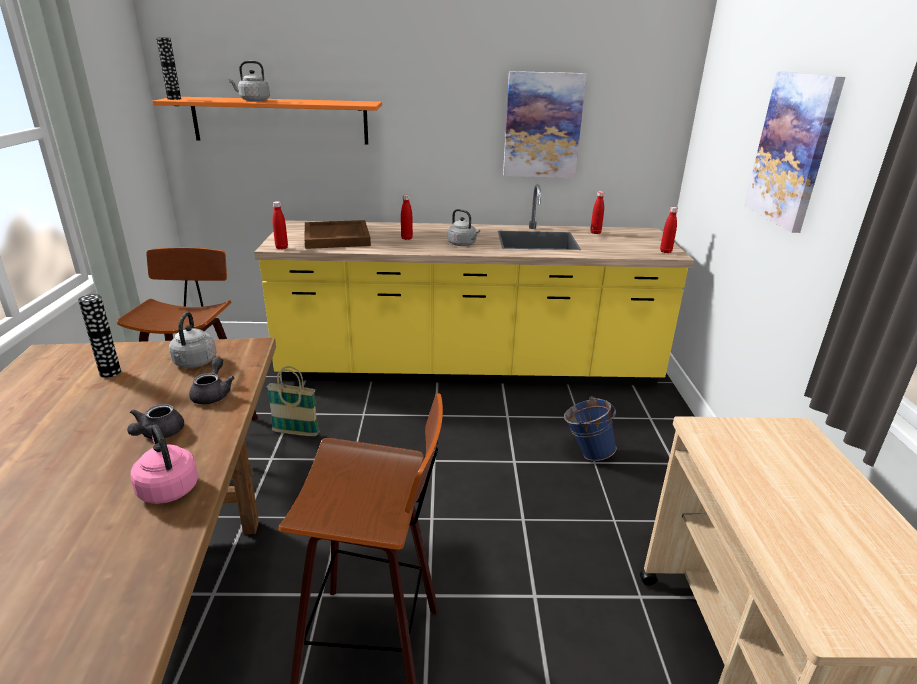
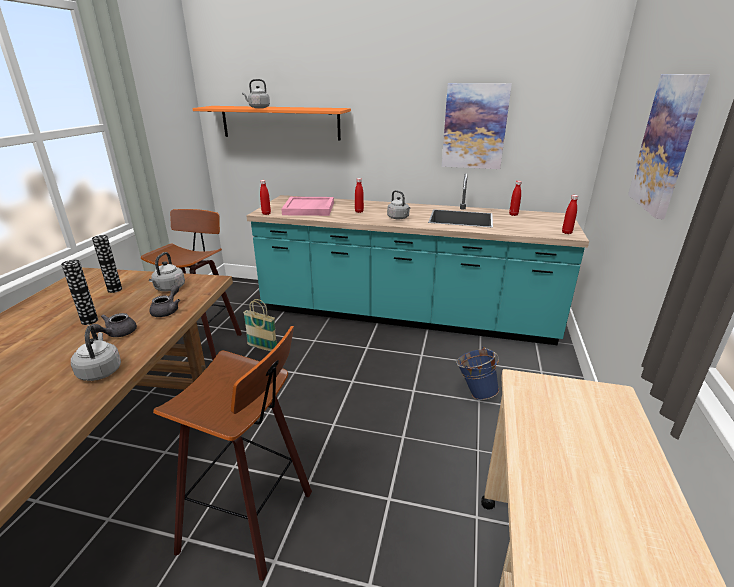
camera: 15 degrees right, 0 degrees up
pink kettle [131,424,198,504] -> grey kettle [71,325,121,381]
vase [156,37,181,100] -> vase moved to [61,260,98,325]
yellow counter [254,184,694,386] -> turquoise counter [247,173,589,345]
brown tray [304,220,371,249] -> pink tray [281,197,334,216]

